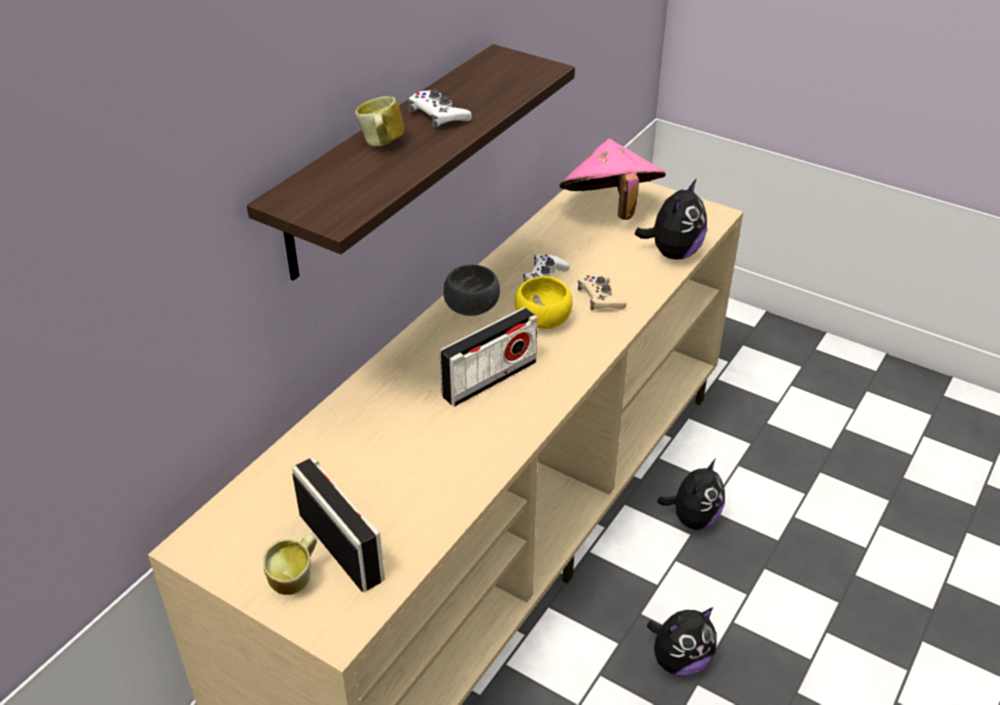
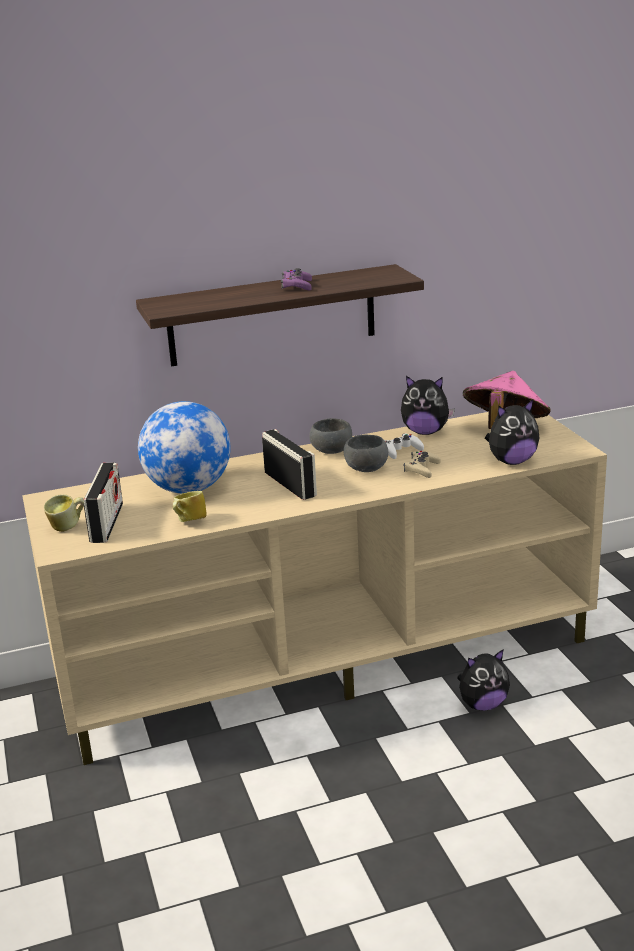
camera: 40 degrees right, 15 degrees down
mug [355,96,404,147] -> mug moved to [173,491,207,522]
white game controller [407,90,472,128] -> purple game controller [281,268,312,290]
radio [440,307,537,407] -> radio turned 120 degrees counterclockwise [262,429,317,500]
yellow bowl [515,276,573,329] -> grey bowl [344,435,388,472]
plush toy [647,607,717,676] -> plush toy moved to [401,376,455,435]
none -> globe [138,401,231,494]

